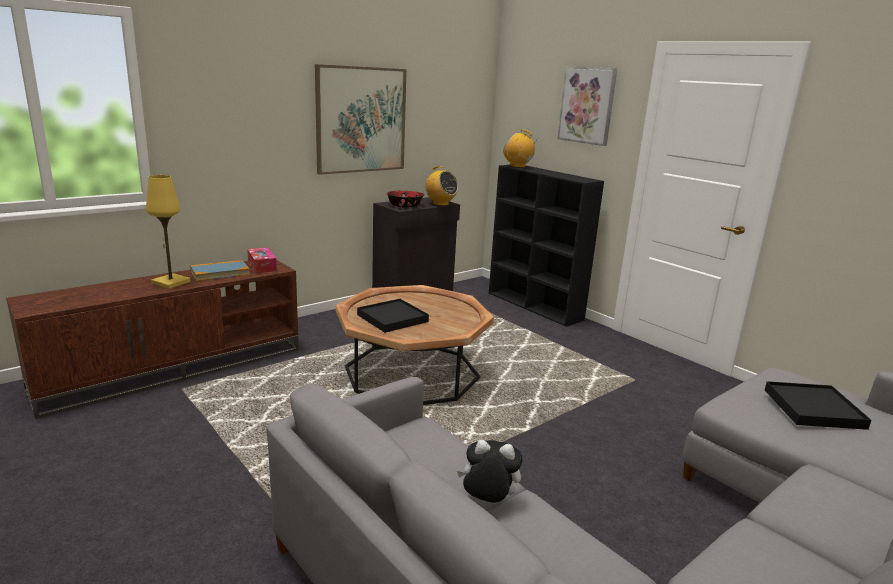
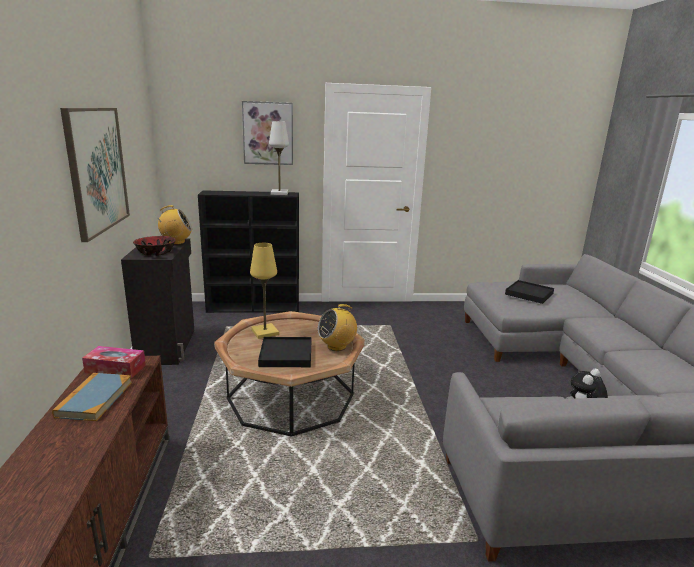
camera: 55 degrees left, 0 degrees up
yellow table lamp [146,175,191,289] -> yellow table lamp moved to [250,243,279,339]
radio [503,130,539,168] -> radio moved to [318,304,357,351]
none -> white table lamp [269,121,289,195]

